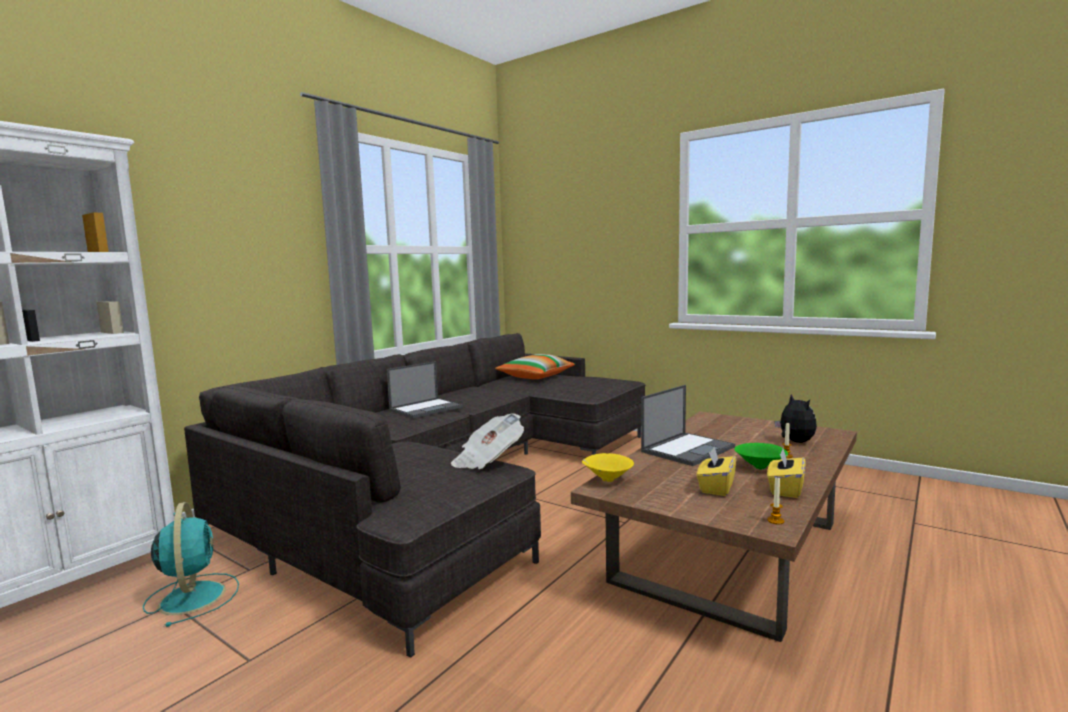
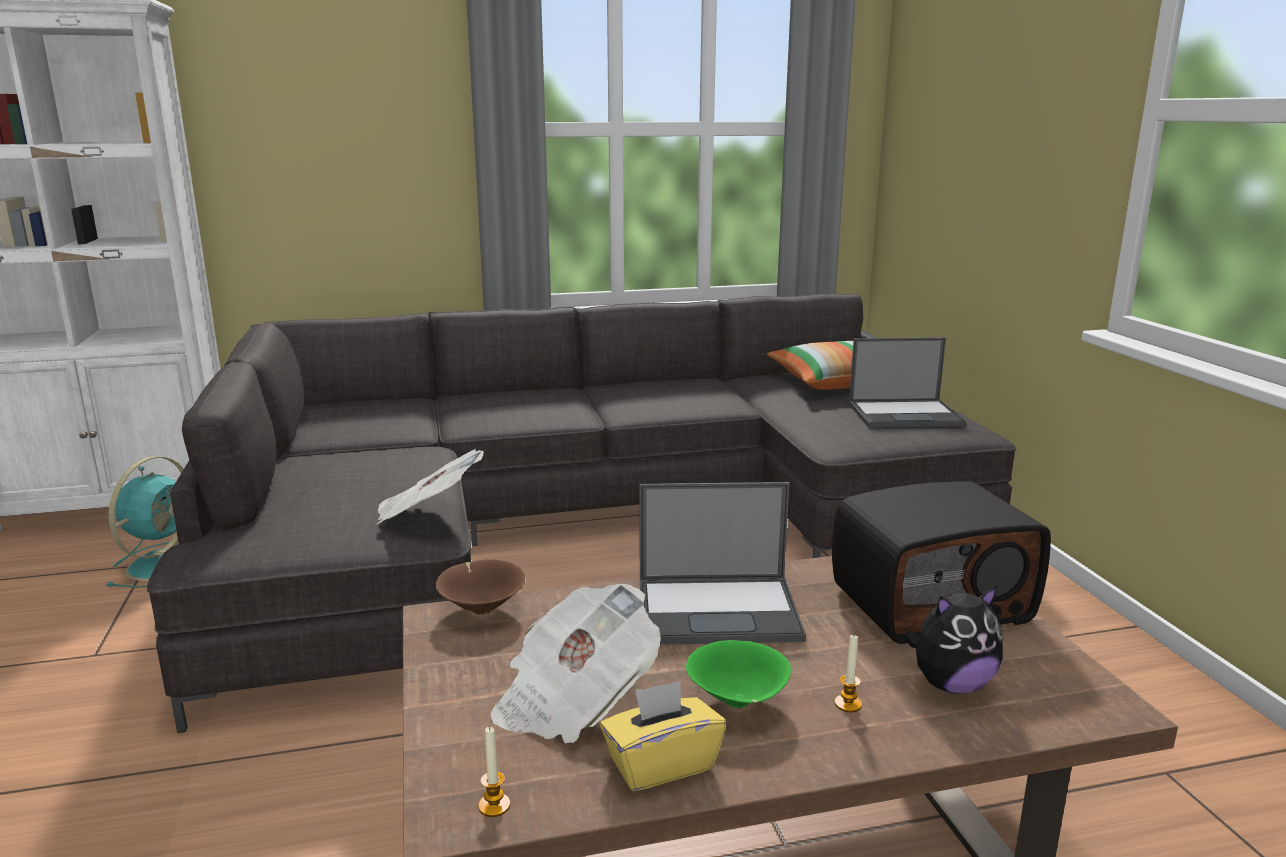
camera: 40 degrees right, 10 degrees up
laptop [387,361,463,419] -> laptop moved to [849,337,966,428]
yellow bowl [582,453,634,482] -> brown bowl [436,559,525,615]
yellow tissue box [697,446,736,496] -> newspaper [490,584,661,743]
plush toy [775,394,817,443] -> plush toy turned 45 degrees clockwise [904,586,1003,694]
none -> radio [832,481,1051,644]

